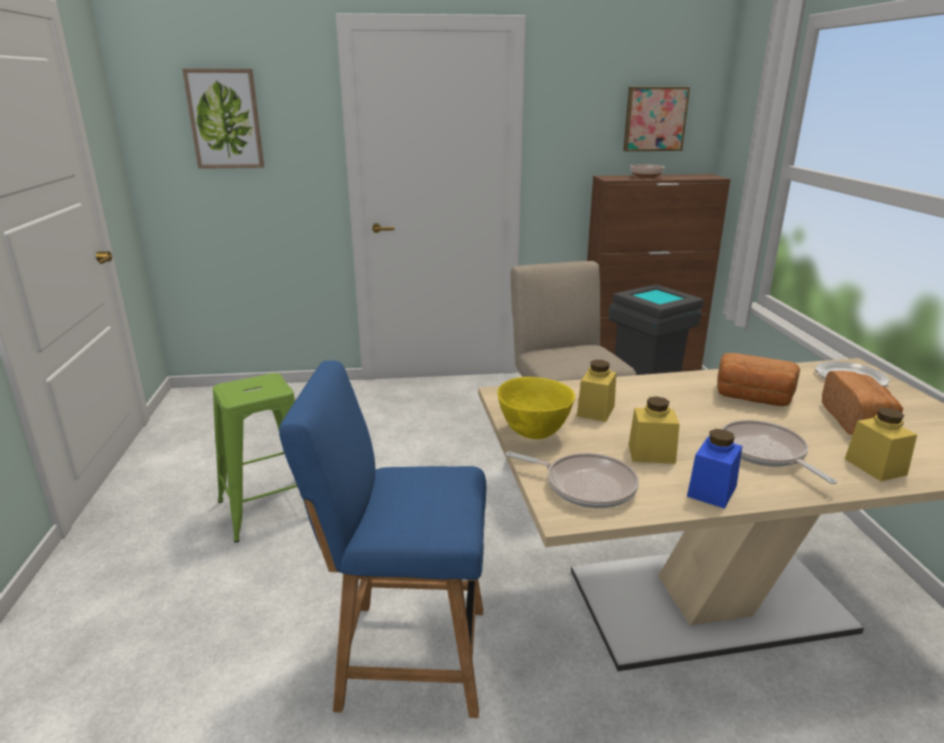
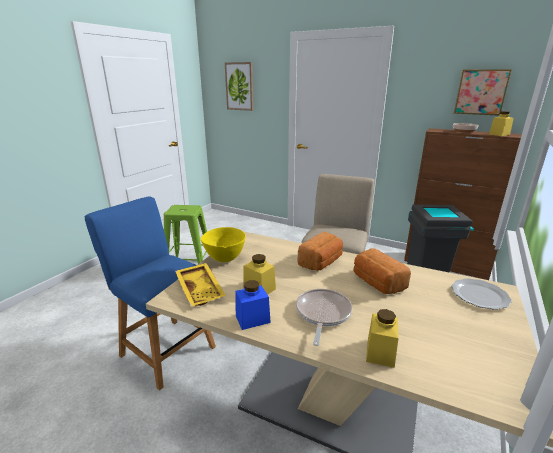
camera: 35 degrees right, 0 degrees up
frying pan [506,451,639,508] -> yellow tray [175,263,226,307]
yellow jar [577,360,616,422] -> yellow jar moved to [489,111,514,136]
bread [822,371,903,435] -> bread moved to [298,232,343,271]

